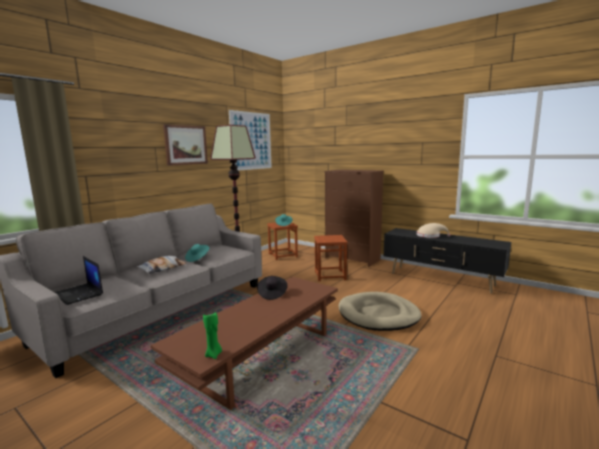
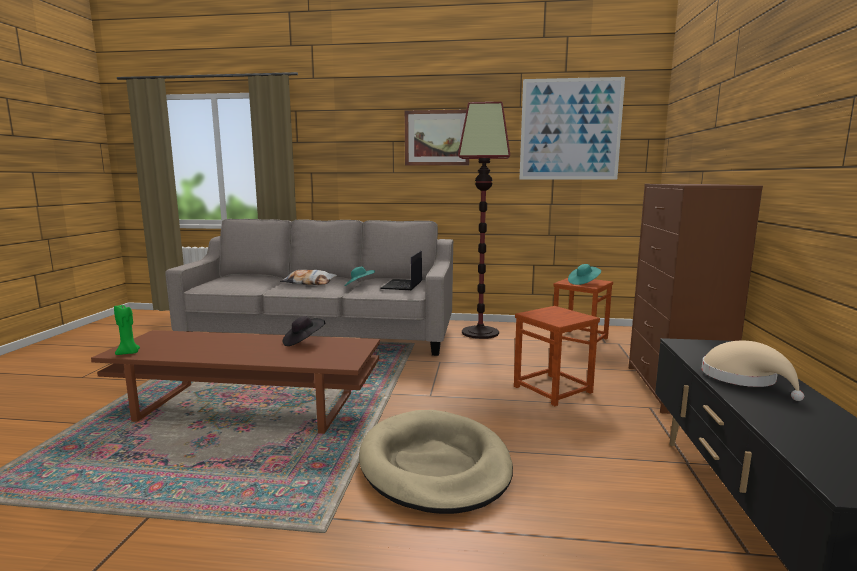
camera: 60 degrees right, 0 degrees up
laptop [54,256,103,305] -> laptop moved to [380,251,422,290]

